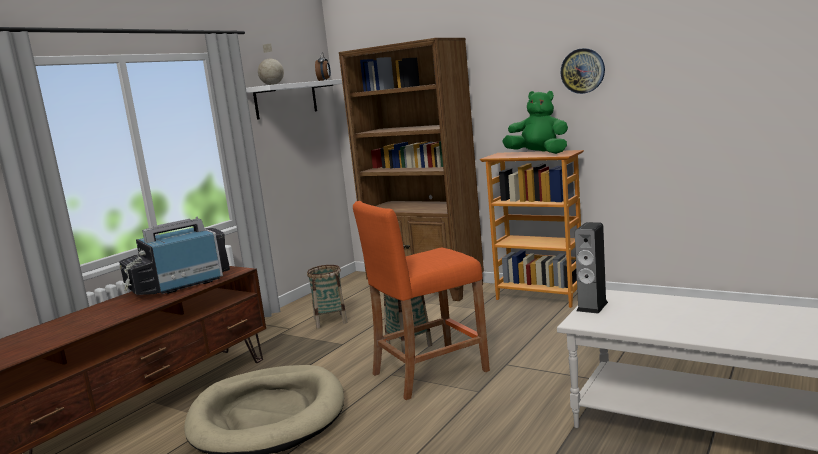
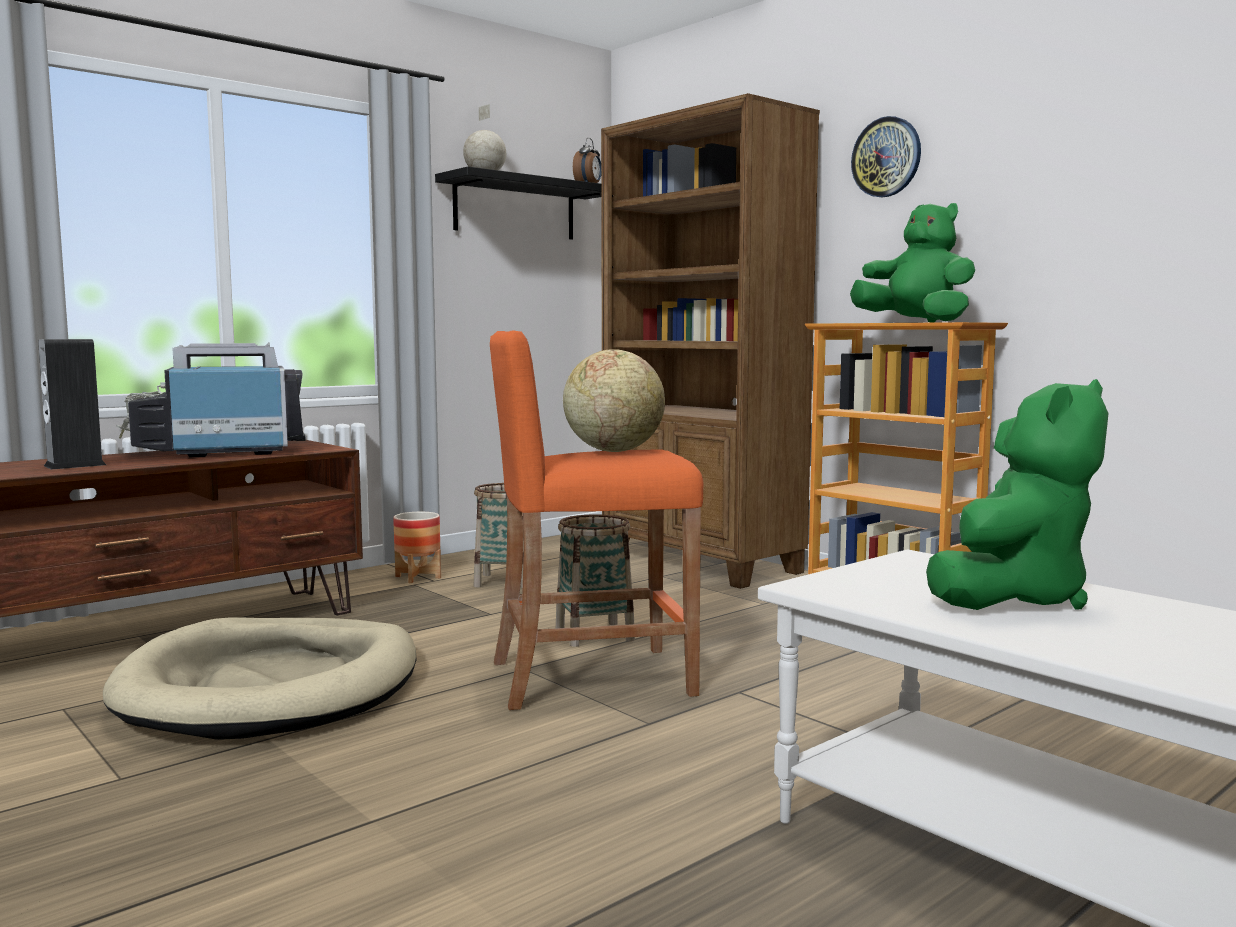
camera: 15 degrees right, 5 degrees down
white shelf [246,79,342,120] -> black shelf [435,167,601,239]
wall clock [561,48,605,94] -> wall clock moved to [851,116,921,197]
speaker [575,222,608,314] -> speaker moved to [38,339,106,470]
none -> planter [393,512,441,583]
none -> globe [563,349,665,452]
none -> green plush toy [926,379,1109,610]

